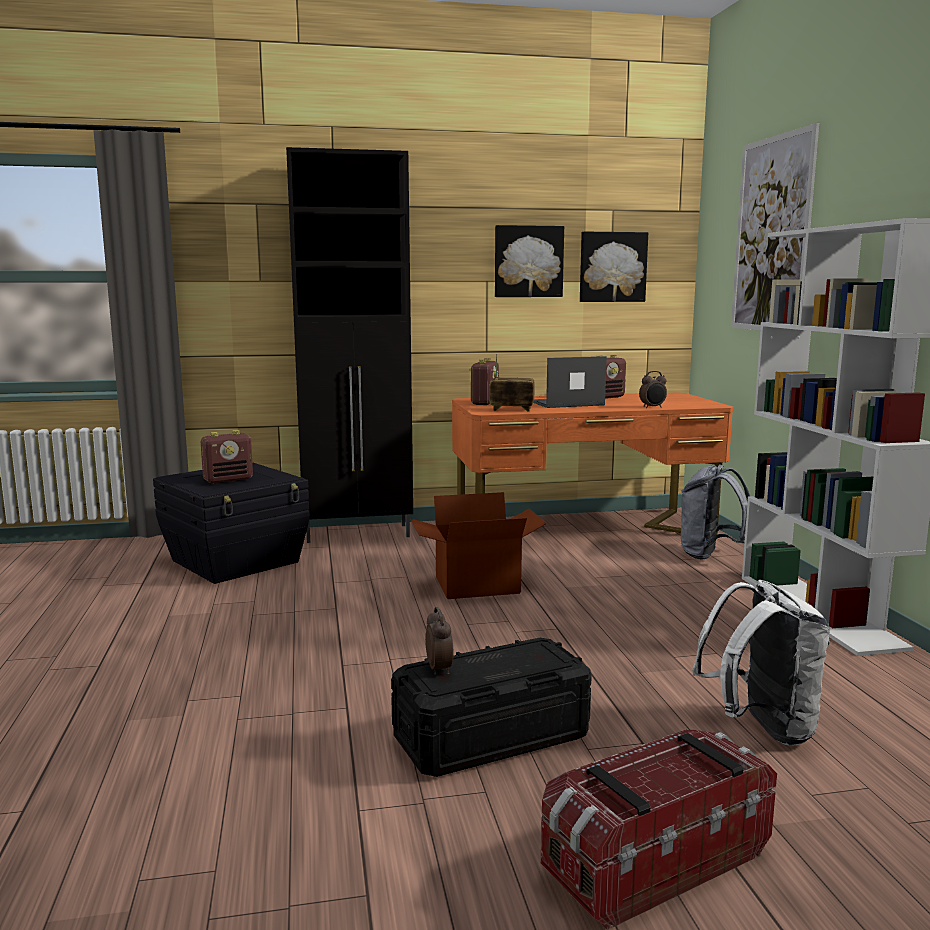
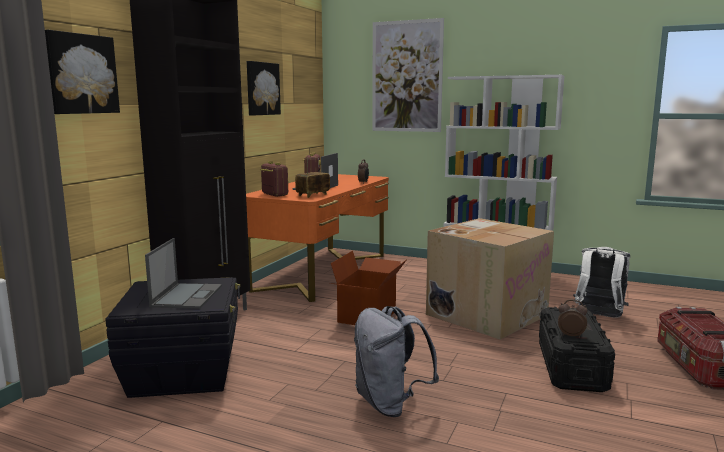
camera: 55 degrees left, 0 degrees up
radio [201,430,253,484] -> laptop [145,238,222,309]
picture [580,232,648,302] -> picture moved to [45,30,120,114]
grey backpack [681,464,750,559] -> grey backpack moved to [354,306,439,417]
none -> cardboard box [426,218,554,340]

